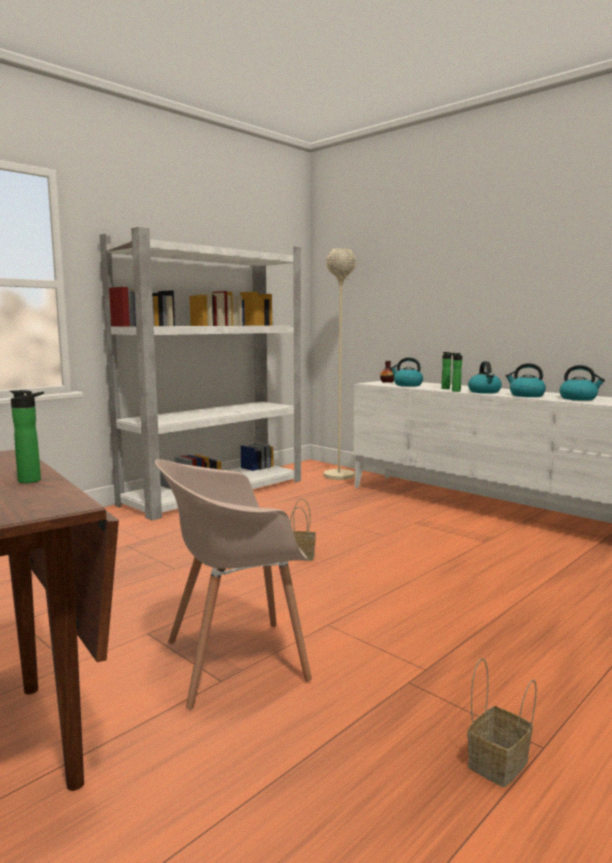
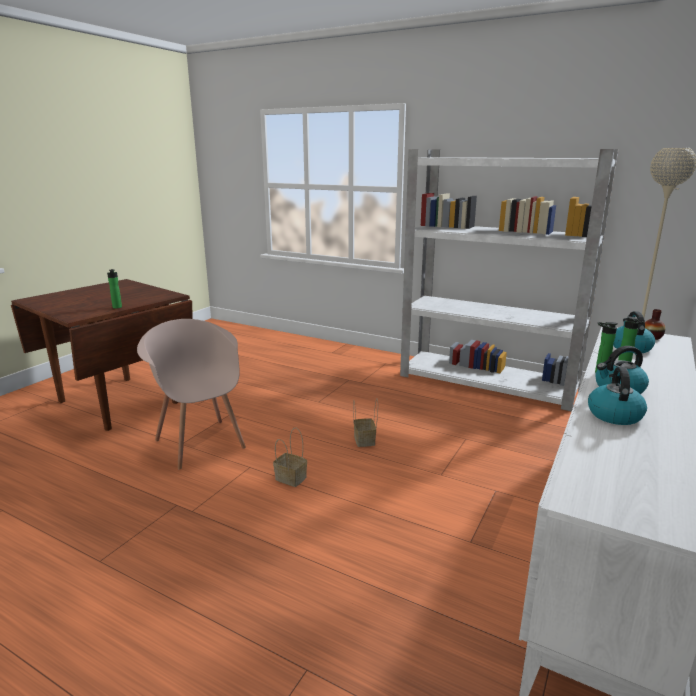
camera: 75 degrees right, 10 degrees up
basket [467,658,537,787] -> basket moved to [273,428,307,487]
kettle [560,365,605,401] -> none

